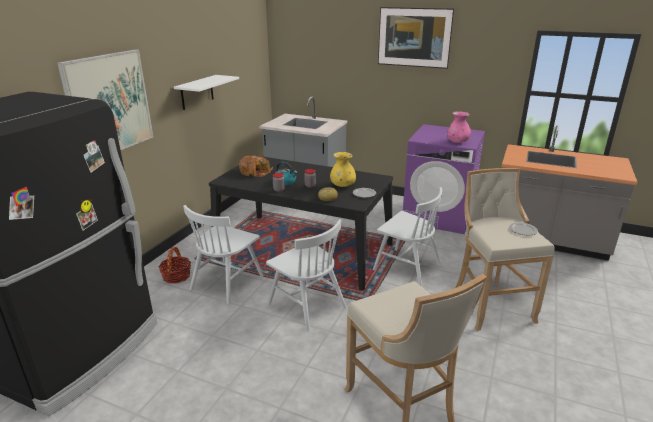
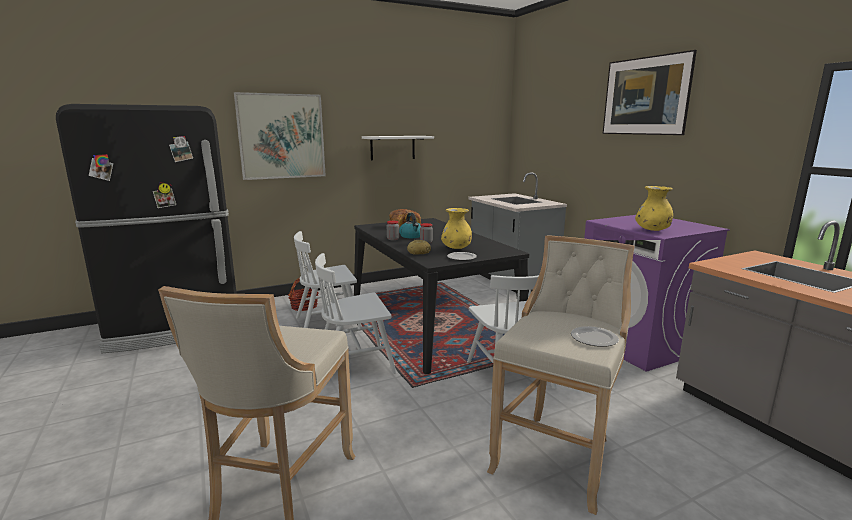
camera: 40 degrees right, 10 degrees down
white chair [266,219,347,331] -> white chair turned 75 degrees clockwise [315,253,397,385]
pink vase [447,111,471,143] -> yellow vase [635,186,673,231]

